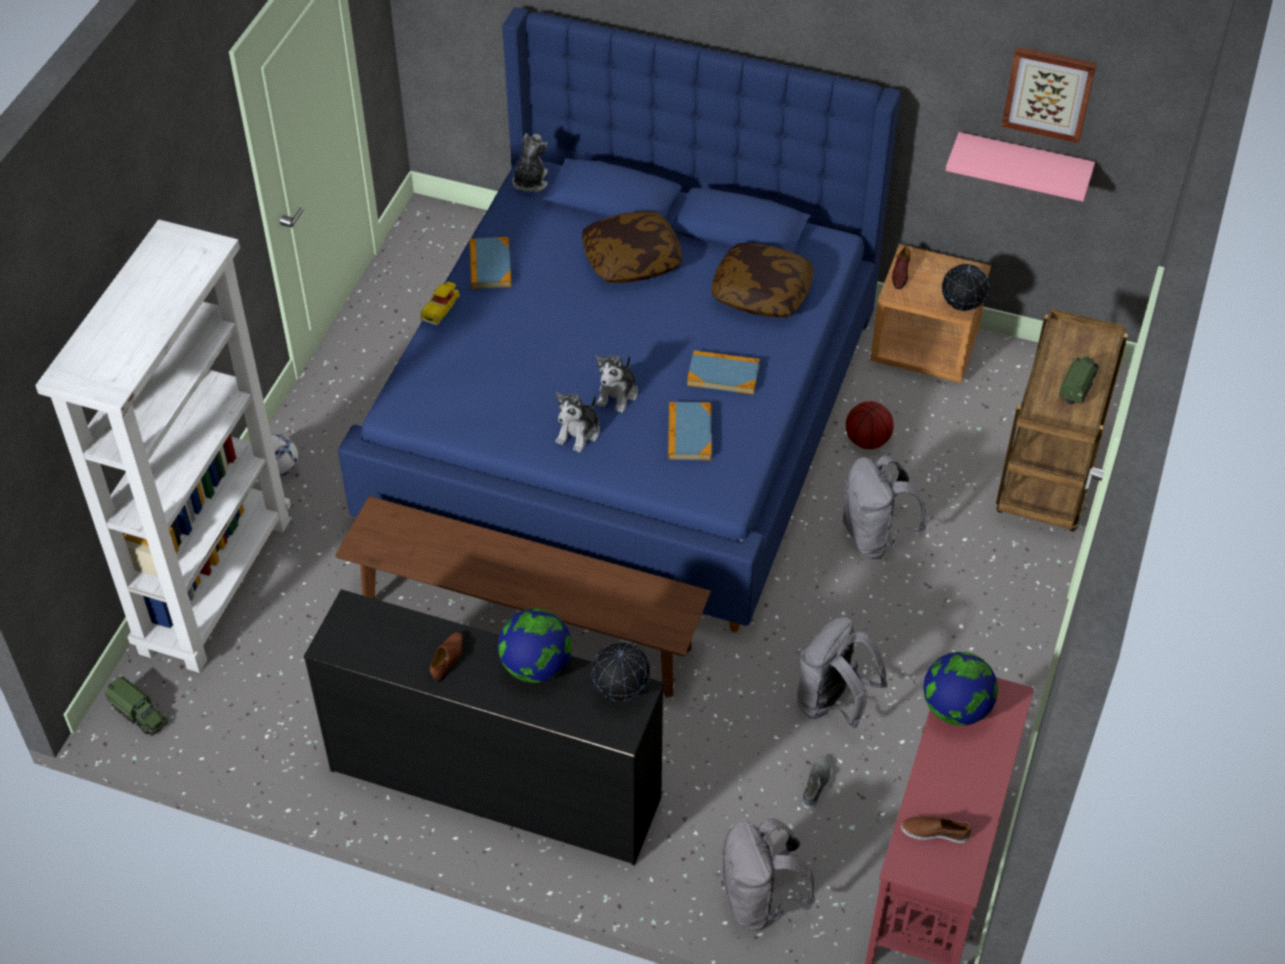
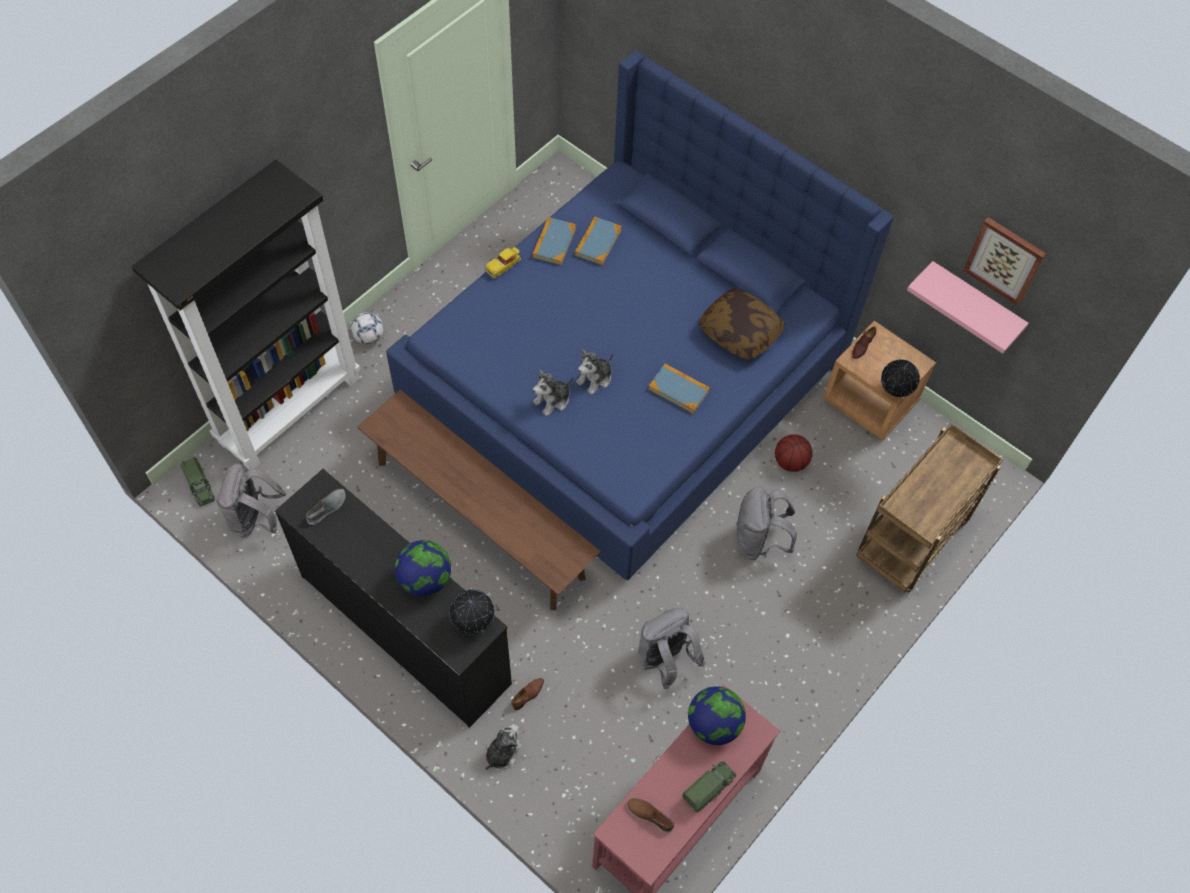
camera: 20 degrees right, 10 degrees up
white bookcase [35,220,291,673] -> black bookcase [132,160,360,470]
brown shoe [430,632,463,682] -> brown shoe moved to [512,678,544,710]
plush toy [512,133,548,192] -> plush toy moved to [485,724,522,770]
pillow [582,211,682,283] -> none
book [668,402,712,460] -> book moved to [574,217,622,265]
grey backpack [721,818,815,931] -> grey backpack moved to [216,463,286,537]
grey shoe [802,756,831,809] -> grey shoe moved to [306,489,346,525]
toy truck [1058,356,1099,406] -> toy truck moved to [682,761,736,813]

